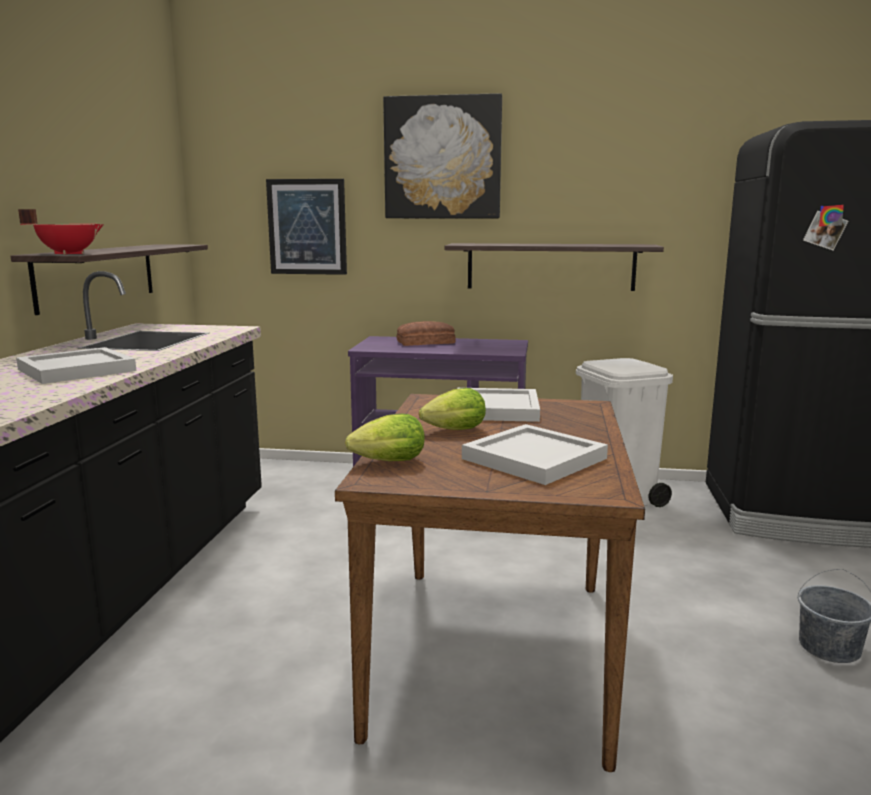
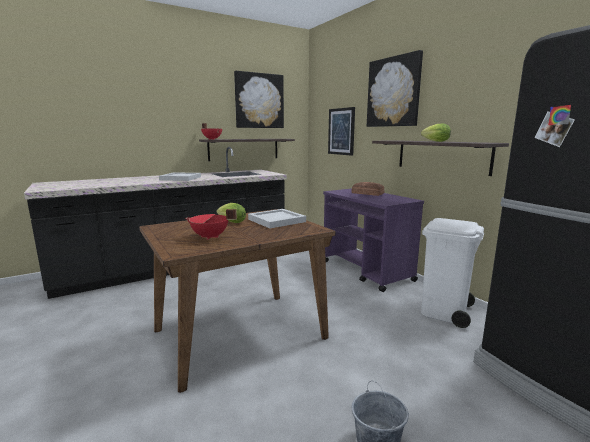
camera: 50 degrees right, 0 degrees up
lettuce [345,414,425,461] -> lettuce moved to [421,124,451,142]
white tray [462,424,608,485] -> red cooking pot [185,209,237,240]
none -> picture [234,71,284,128]

